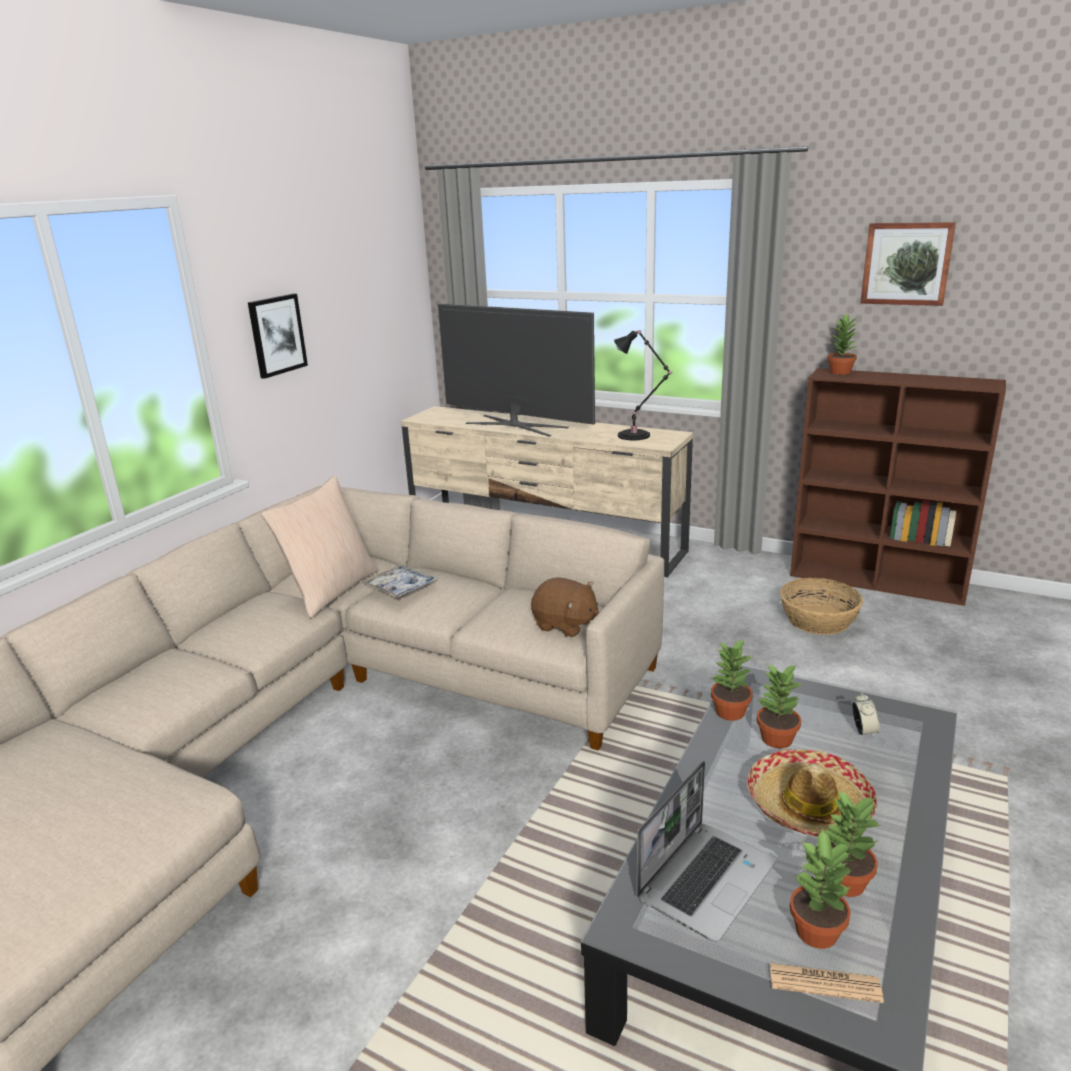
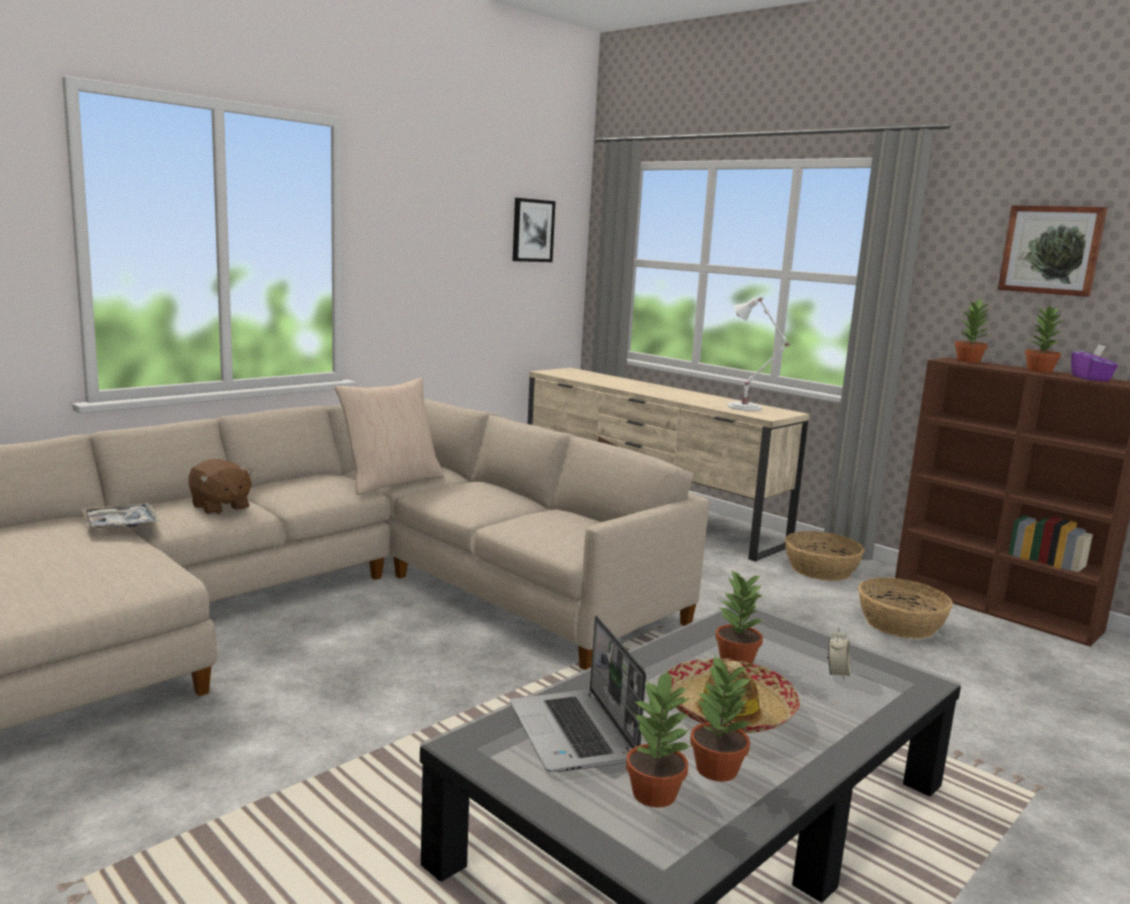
camera: 15 degrees right, 10 degrees down
picture [248,294,308,379] -> picture moved to [513,198,556,262]
tray [361,565,439,599] -> tray moved to [82,503,160,529]
television [438,304,595,437] -> none
brown plush toy [531,577,599,637] -> brown plush toy moved to [188,459,254,515]
black table lamp [614,330,672,440] -> white table lamp [728,297,789,411]
laptop [637,761,776,942] -> laptop turned 105 degrees clockwise [510,615,646,772]
potted plant [711,640,754,721] -> potted plant moved to [1025,306,1065,373]
newspaper [770,963,884,1003] -> none
none -> basket [785,531,865,581]
none -> purple tissue box [1071,345,1118,381]

